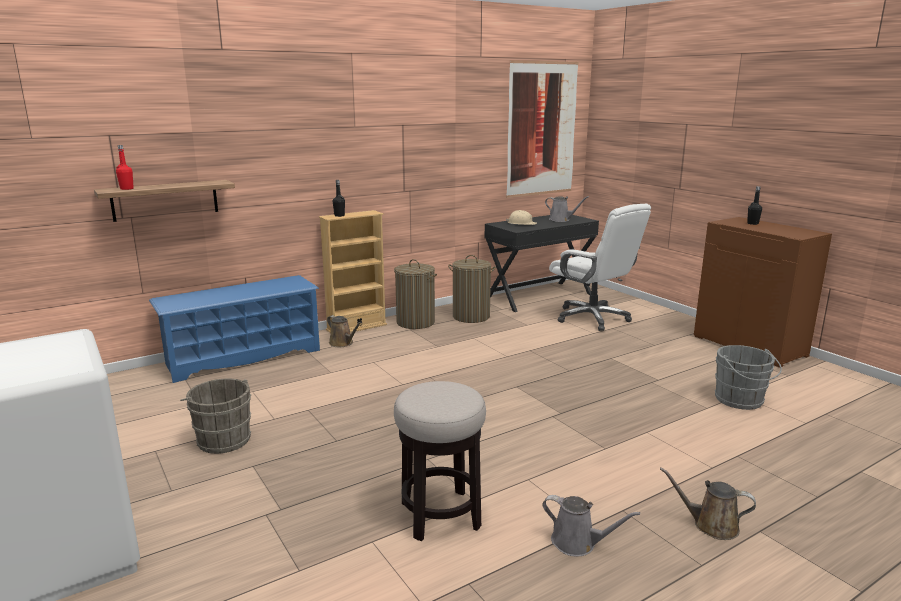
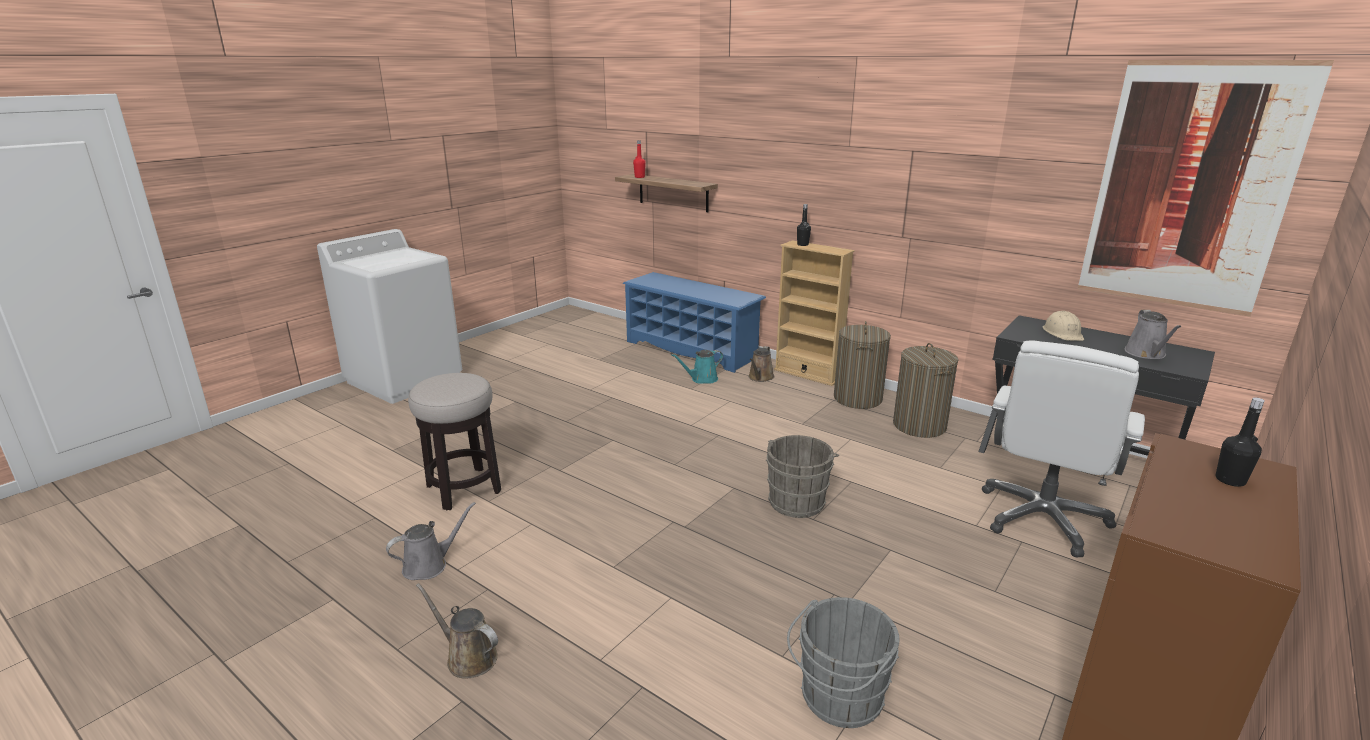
camera: 70 degrees right, 5 degrees up
grey bucket [180,379,251,454] -> grey bucket moved to [766,435,839,518]
grey watering can [542,495,640,556] -> grey watering can turned 135 degrees counterclockwise [386,502,476,580]
brown watering can [660,468,756,540] -> brown watering can turned 60 degrees counterclockwise [416,583,498,679]
none -> turquoise watering can [671,350,723,384]

